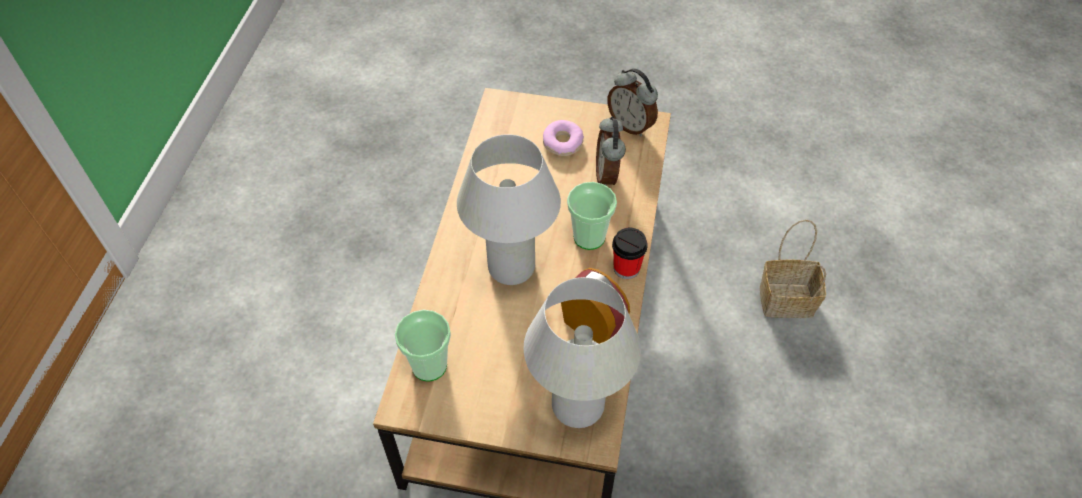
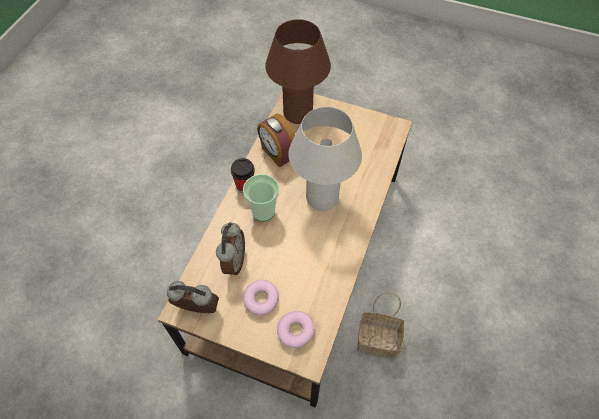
camera: 170 degrees left, 5 degrees up
cup [395,310,451,382] -> none
white table lamp [524,277,641,428] -> brown table lamp [265,19,331,124]
alarm clock [608,68,658,137] -> alarm clock turned 45 degrees counterclockwise [167,281,219,313]
basket [760,220,826,318] -> basket moved to [357,292,404,359]
none -> donut [277,311,314,349]

